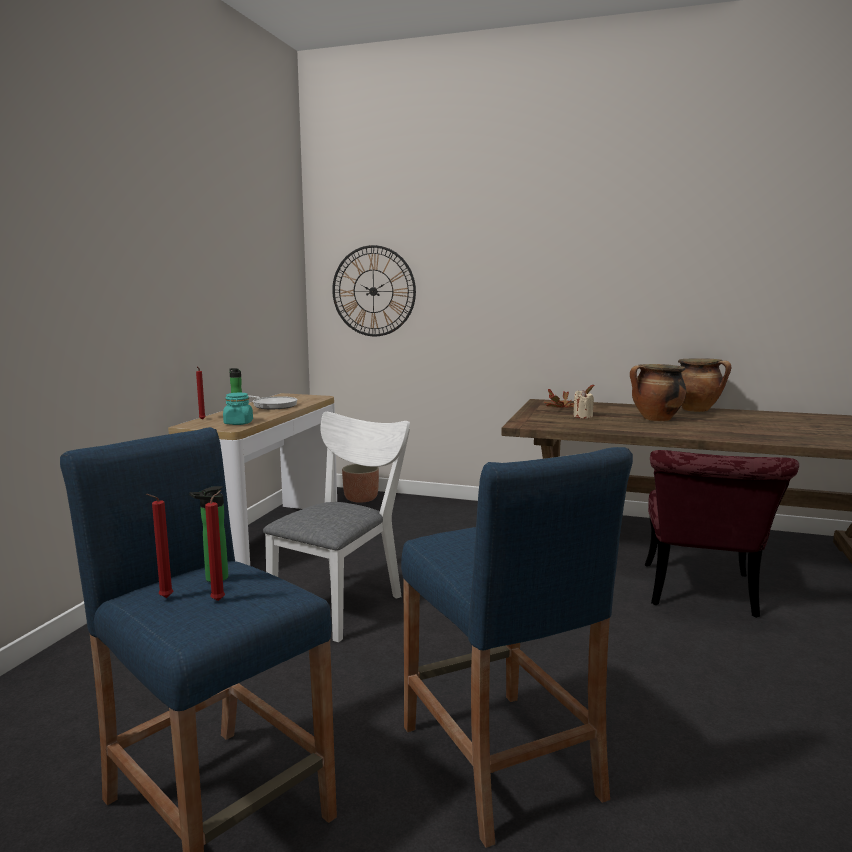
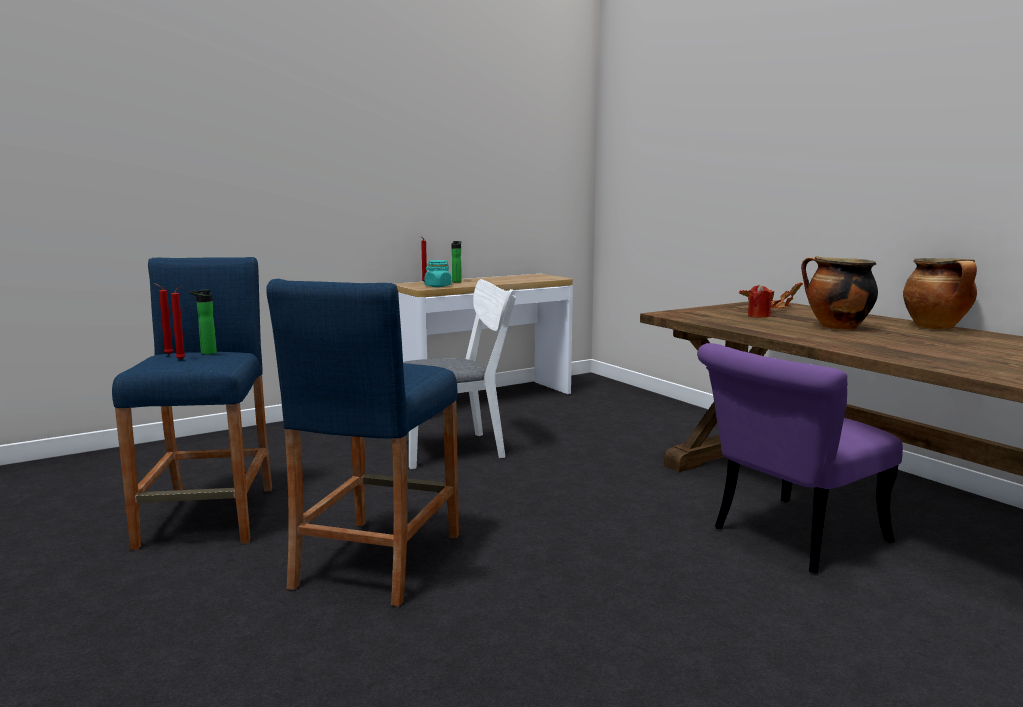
camera: 40 degrees right, 0 degrees up
frying pan [247,395,297,409] -> none
wall clock [332,245,416,336] -> none
planter [342,464,379,503] -> none
beige candle [573,390,594,418] -> red candle [748,284,772,318]
red chair [645,450,799,618] -> purple chair [697,343,903,573]

